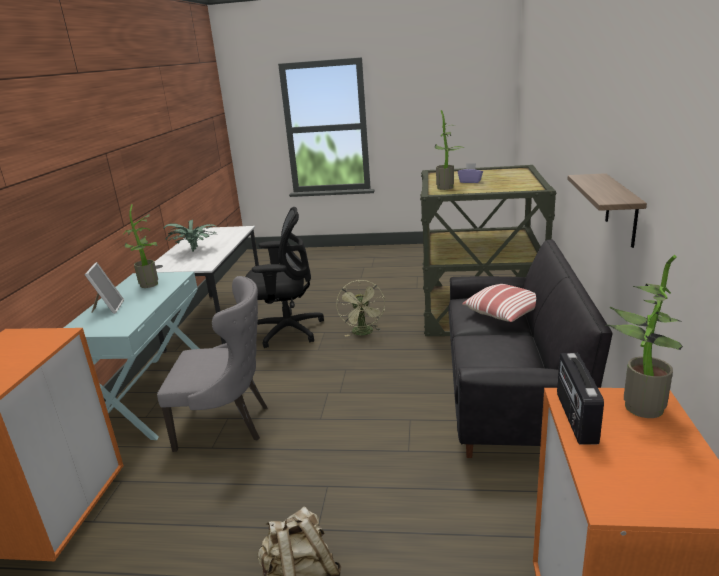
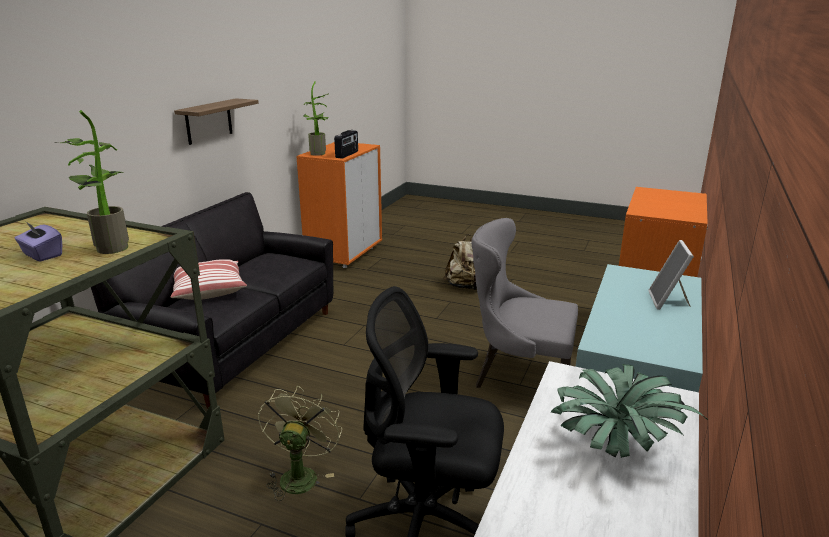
camera: 165 degrees left, 0 degrees up
potted plant [124,204,158,288] -> none

